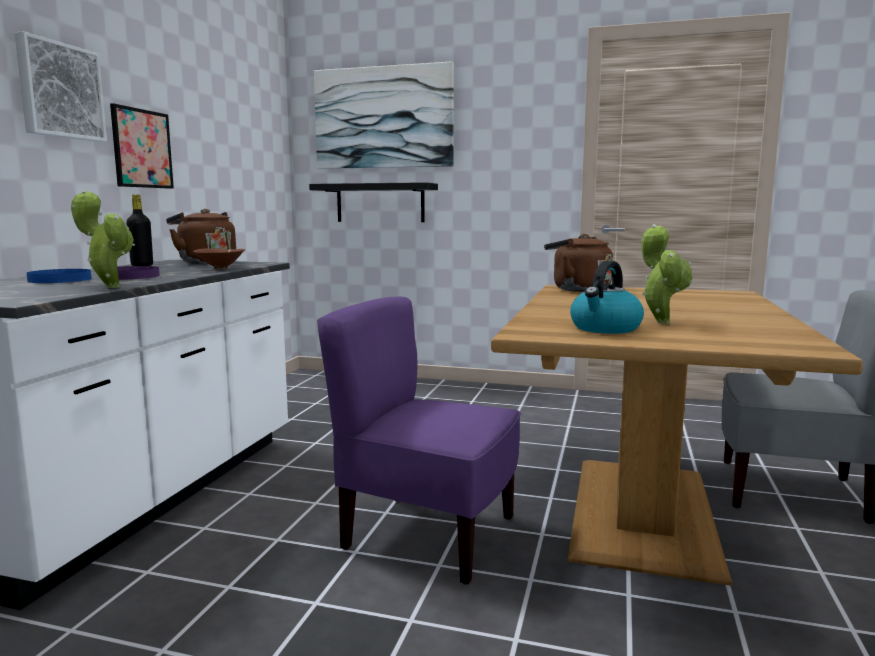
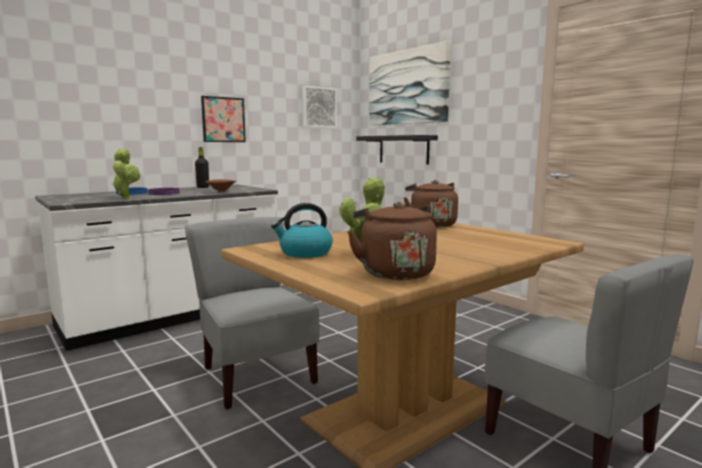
camera: 35 degrees right, 0 degrees up
picture [15,31,107,142] -> picture moved to [302,86,337,128]
brown kettle [166,209,236,264] -> brown kettle moved to [347,202,437,280]
purple chair [317,297,521,585] -> grey chair [185,217,320,409]

